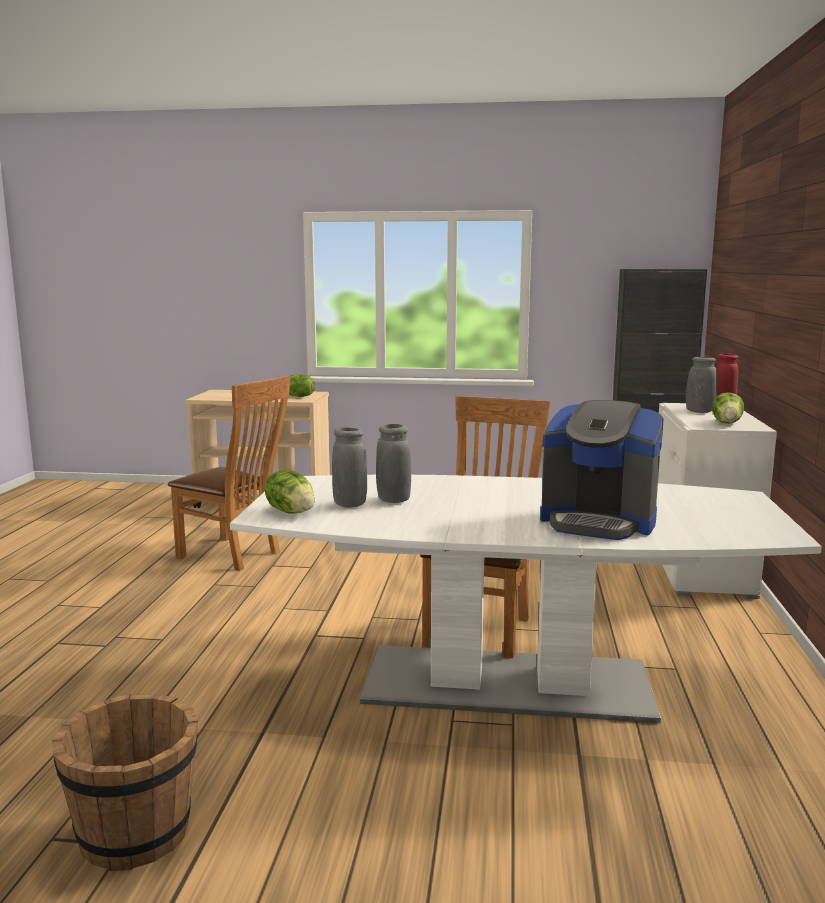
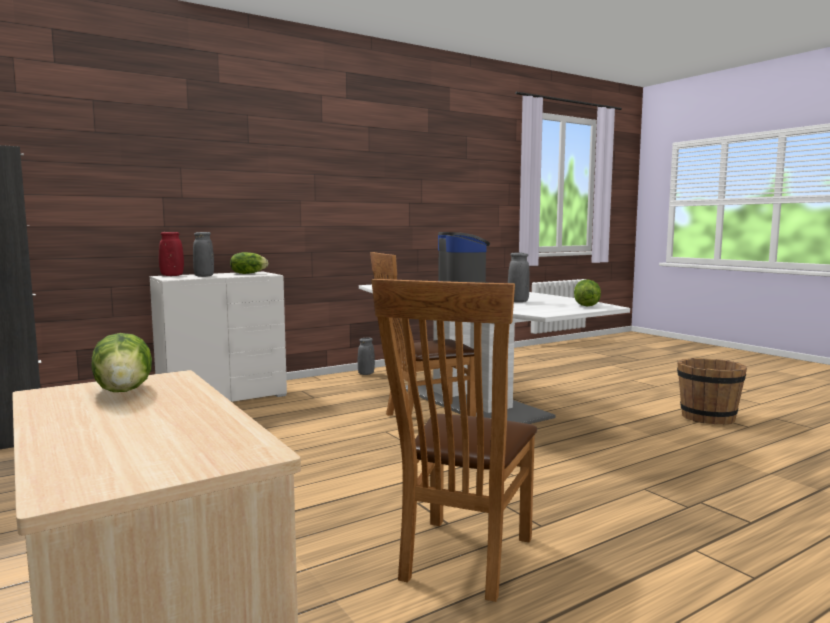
camera: 130 degrees left, 5 degrees down
brown chair [168,376,291,571] -> brown chair turned 150 degrees counterclockwise [371,279,537,602]
grey vase [332,427,367,508] -> grey vase moved to [358,338,375,375]

